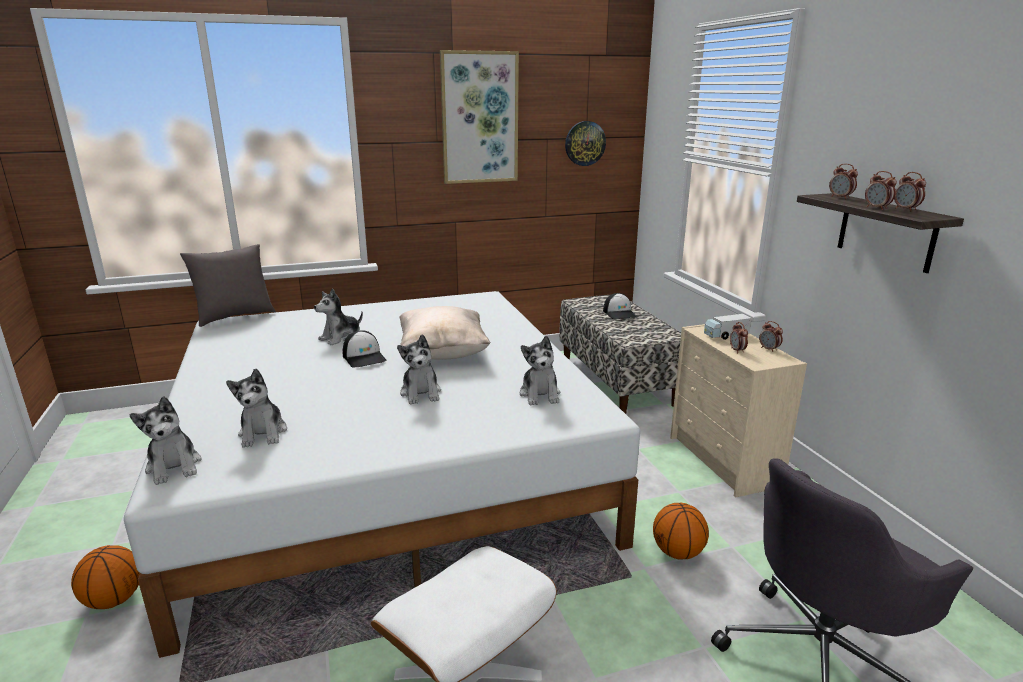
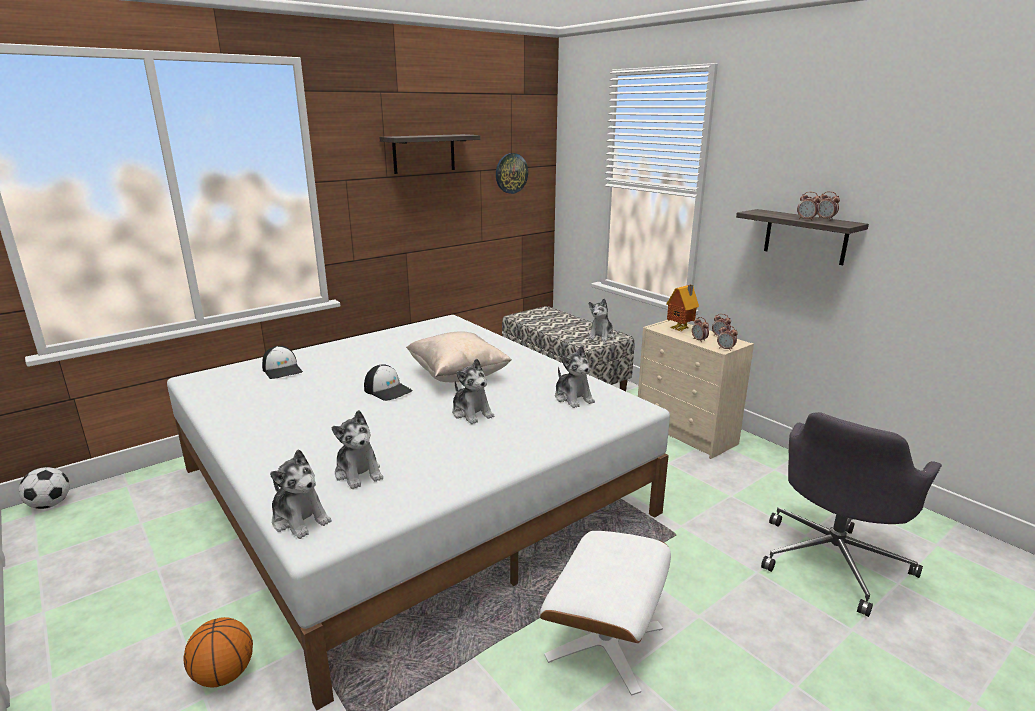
camera: 20 degrees left, 0 degrees up
grey pillow [180,244,276,327] -> none
plush toy [314,289,363,346] -> plush toy moved to [588,298,614,342]
picture [440,50,519,184] -> shelf [379,134,480,174]
cap [603,293,637,319] -> cap moved to [262,346,303,379]
basketball [653,503,709,560] -> none
toy truck [704,314,752,340] -> toy house [666,284,699,331]
alarm clock [829,164,858,199] -> alarm clock moved to [717,325,738,351]
none -> football [19,467,70,509]

